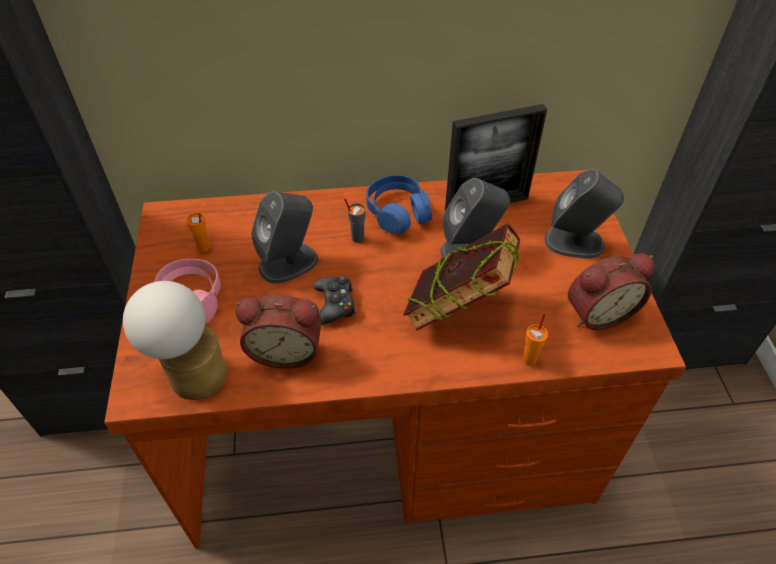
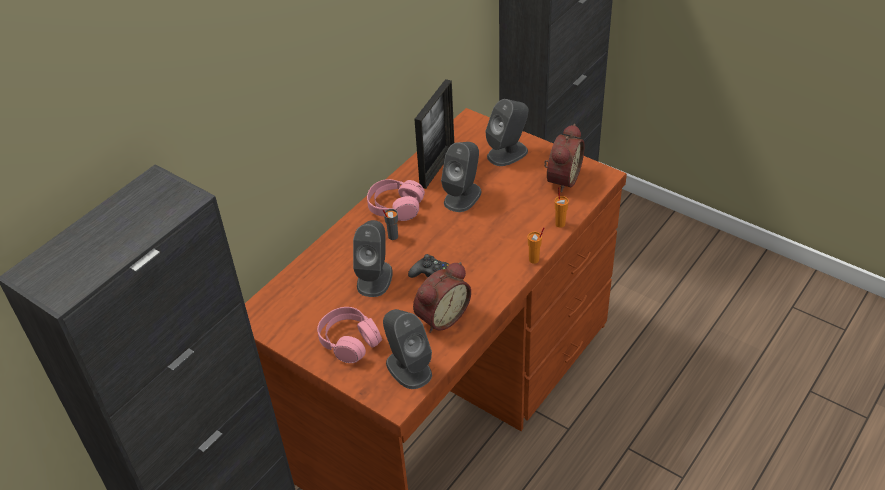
camera: 45 degrees left, 5 degrees down
table lamp [123,281,227,400] -> grey speaker [383,309,432,389]
orange cup [186,212,210,252] -> orange cup moved to [528,227,544,264]
blue headphones [366,175,432,234] -> pink headphones [367,179,425,221]
book [403,223,520,330] -> none

